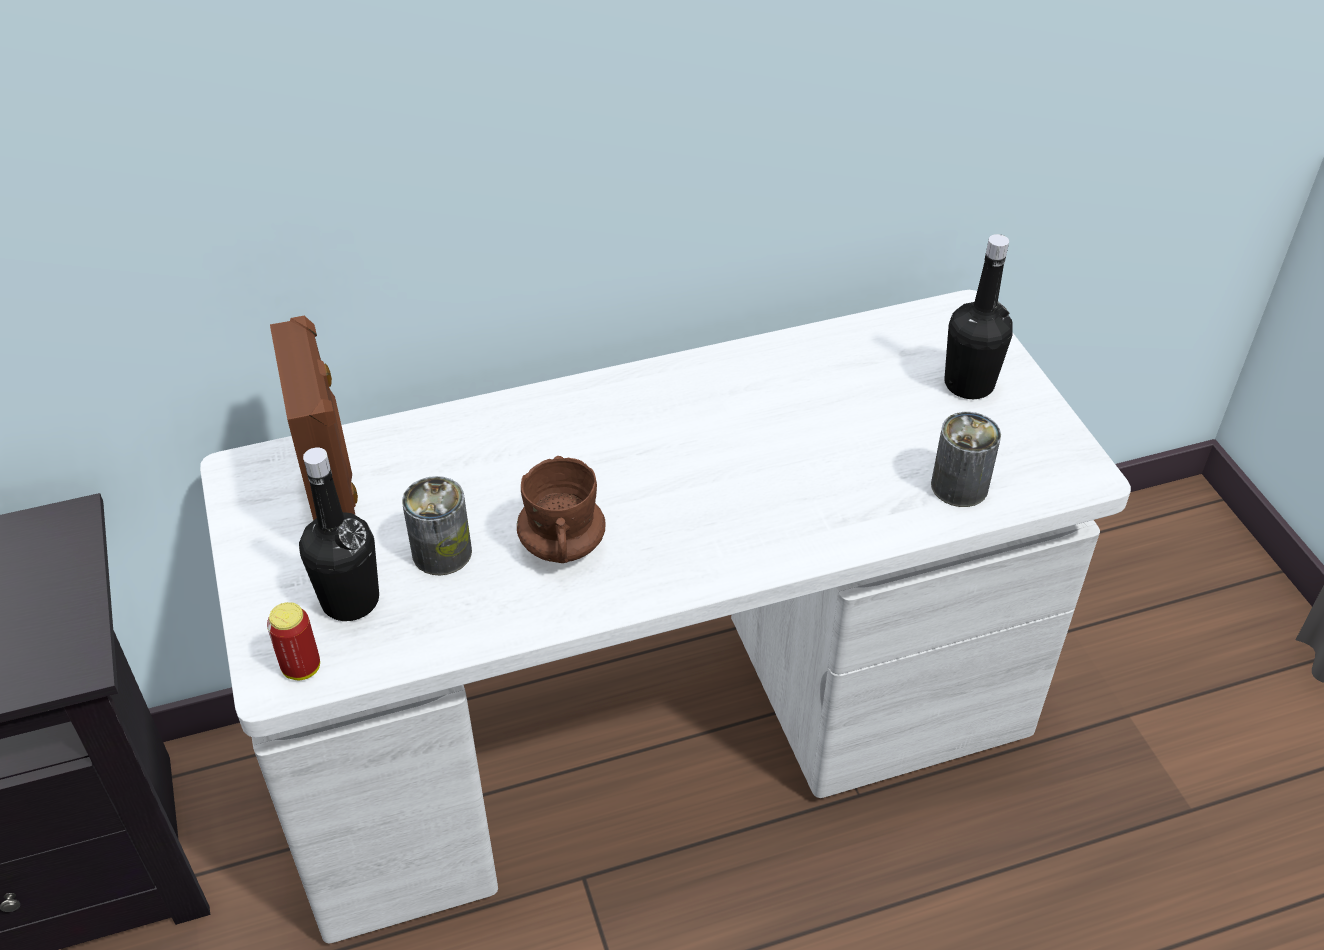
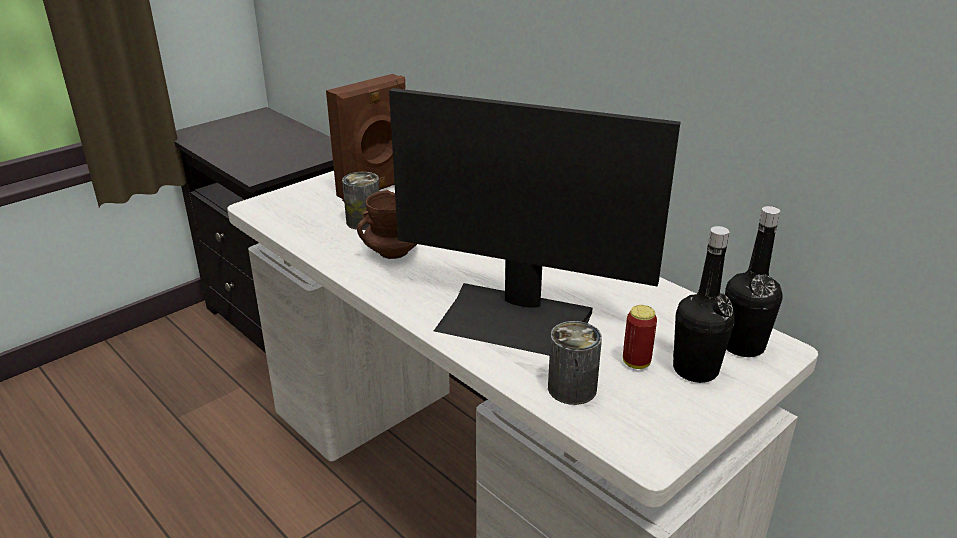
camera: 65 degrees right, 15 degrees down
can [267,602,320,680] -> can moved to [623,305,657,369]
black bottle [299,448,379,621] -> black bottle moved to [725,206,783,357]
none -> monitor [389,88,680,356]

